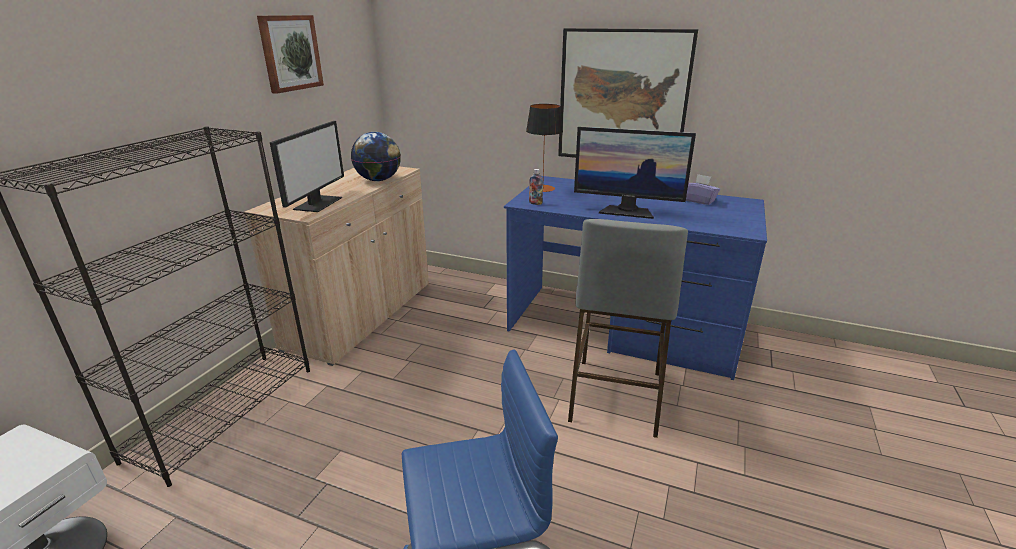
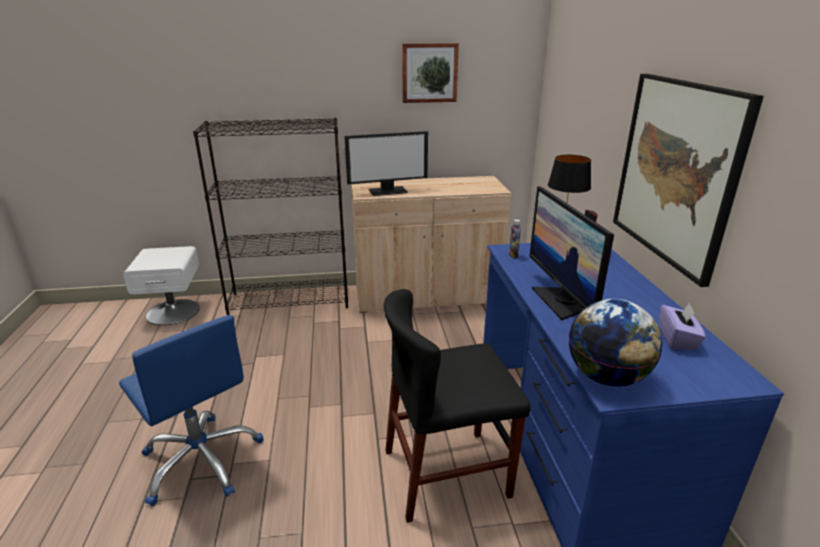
camera: 60 degrees right, 0 degrees up
globe [351,132,401,181] -> globe moved to [569,299,662,386]
grey stool [568,219,688,438] -> black chair [384,289,530,523]

